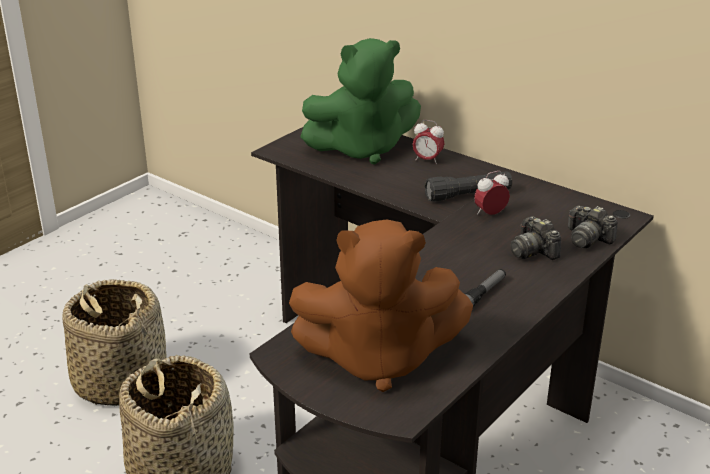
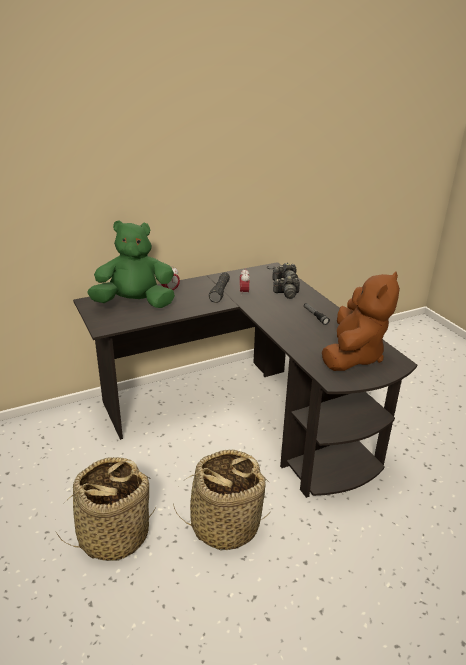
camera: 65 degrees left, 0 degrees up
green plush toy [300,38,421,165] -> green plush toy turned 105 degrees counterclockwise [87,220,175,308]

